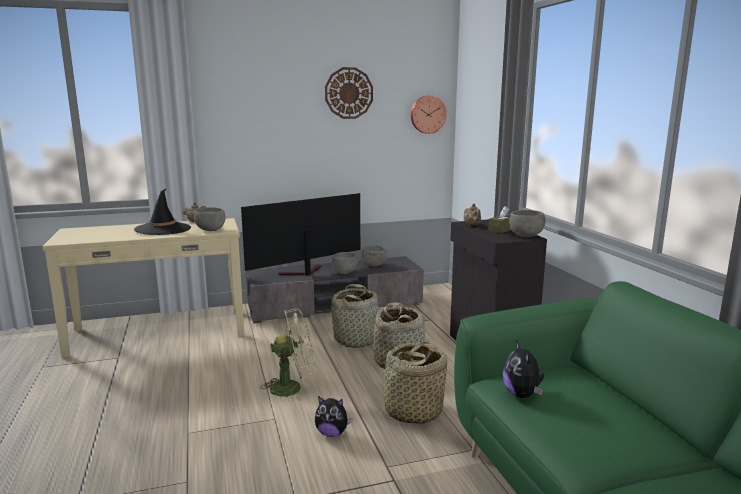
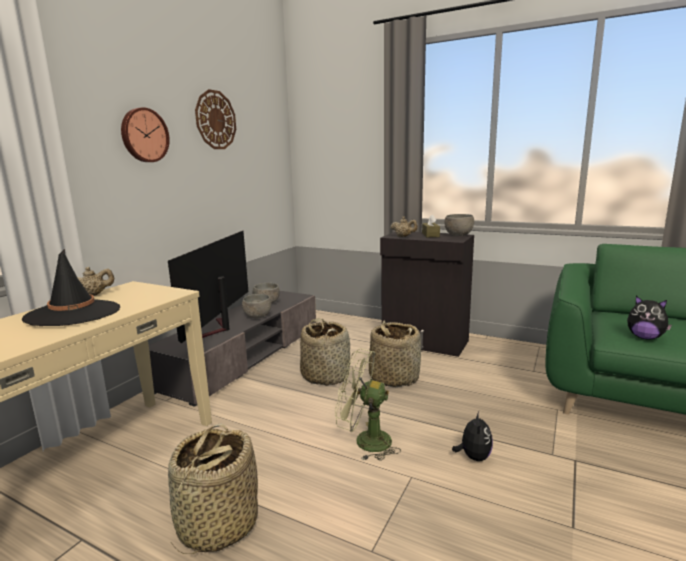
camera: 45 degrees left, 0 degrees up
grey bowl [194,207,226,231] -> none
green fan [260,308,315,401] -> green fan turned 105 degrees counterclockwise [335,348,401,461]
plush toy [315,396,353,437] -> plush toy turned 45 degrees counterclockwise [452,411,493,461]
basket [373,341,447,424] -> basket moved to [168,423,258,554]
wall clock [411,96,447,134] -> wall clock moved to [121,107,170,162]

